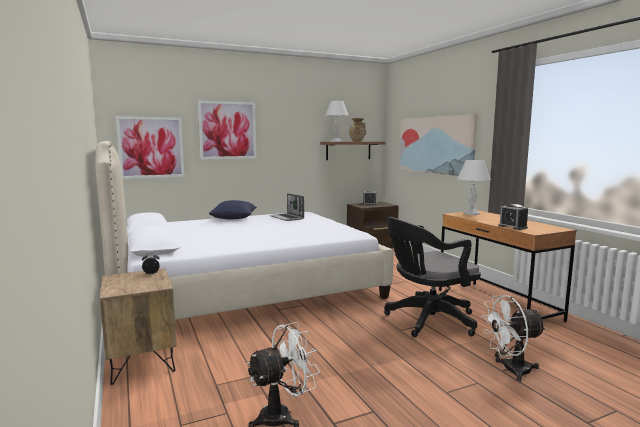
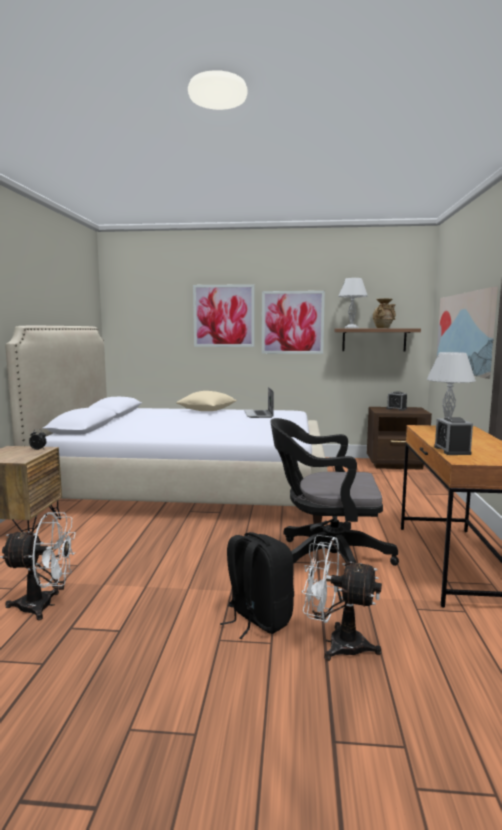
camera: 30 degrees right, 0 degrees up
picture [116,116,185,179] -> picture moved to [262,291,325,354]
blue pillow [209,200,257,220] -> beige pillow [176,391,237,411]
none -> black backpack [220,532,294,639]

